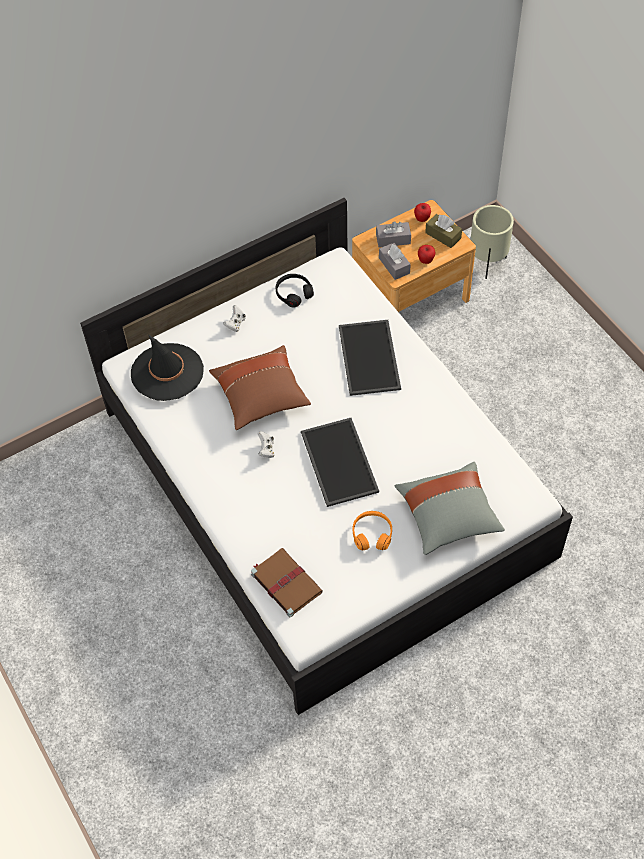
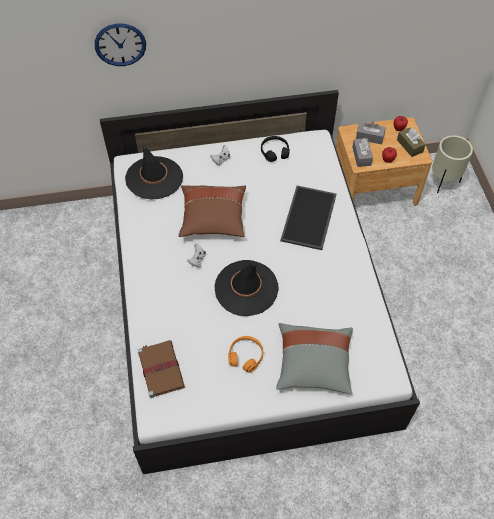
camera: 20 degrees right, 0 degrees up
tray [301,418,379,507] -> black hat [215,260,279,316]
none -> wall clock [95,23,146,66]

